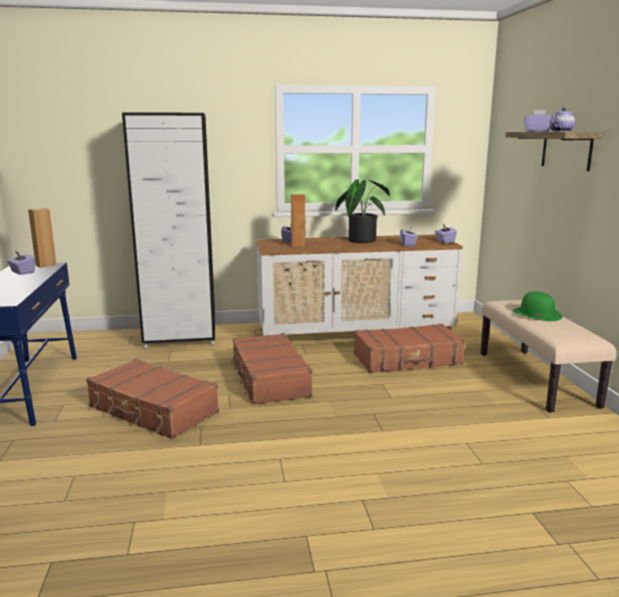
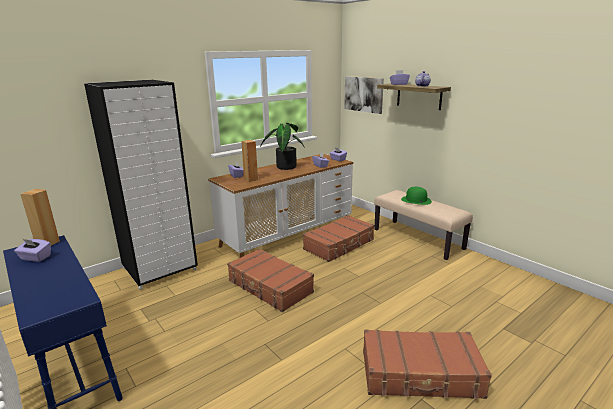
camera: 30 degrees left, 5 degrees up
brown suitcase [86,359,219,439] -> brown suitcase moved to [363,329,492,399]
none -> picture [344,76,384,114]

